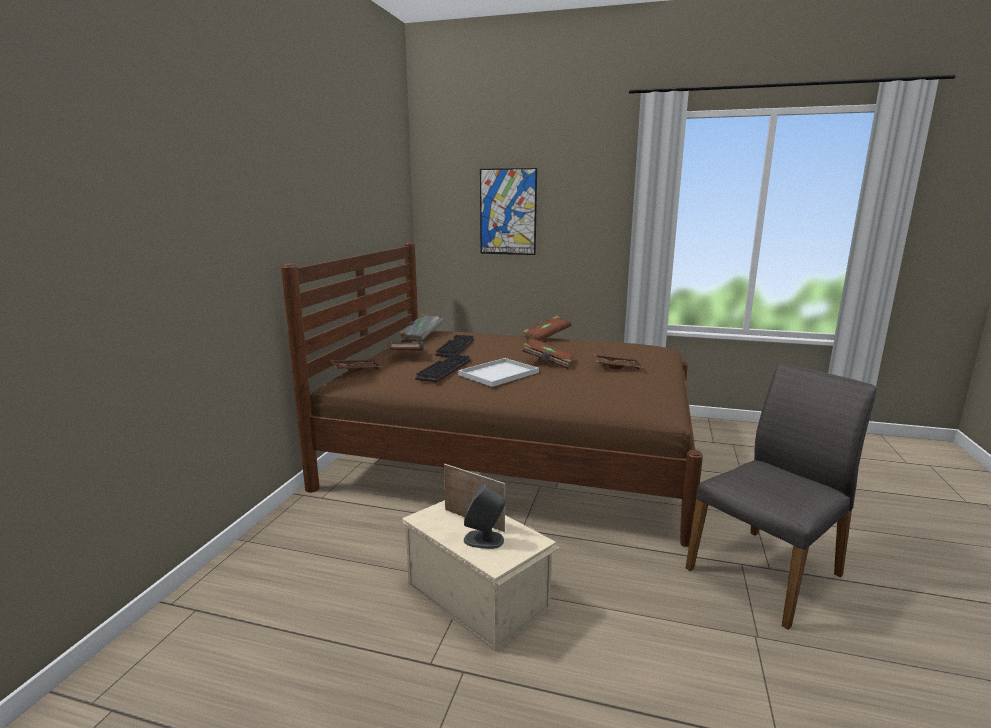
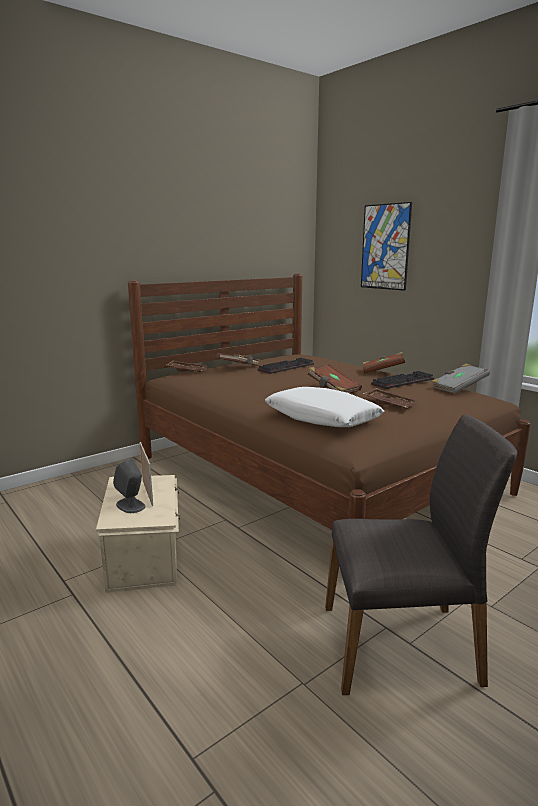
camera: 35 degrees right, 0 degrees up
grey book [399,314,444,341] -> grey book moved to [431,364,490,394]
keyboard [415,354,471,383] -> keyboard moved to [371,371,434,389]
white tray [458,358,539,387] -> none
none -> white pillow [265,387,384,427]

